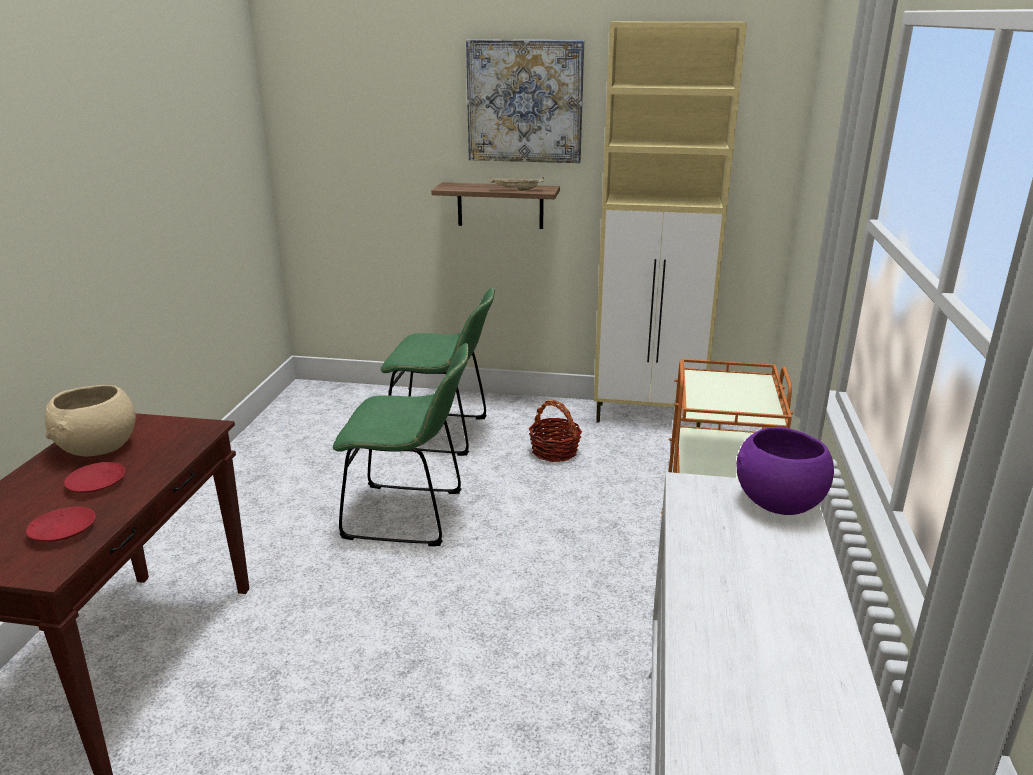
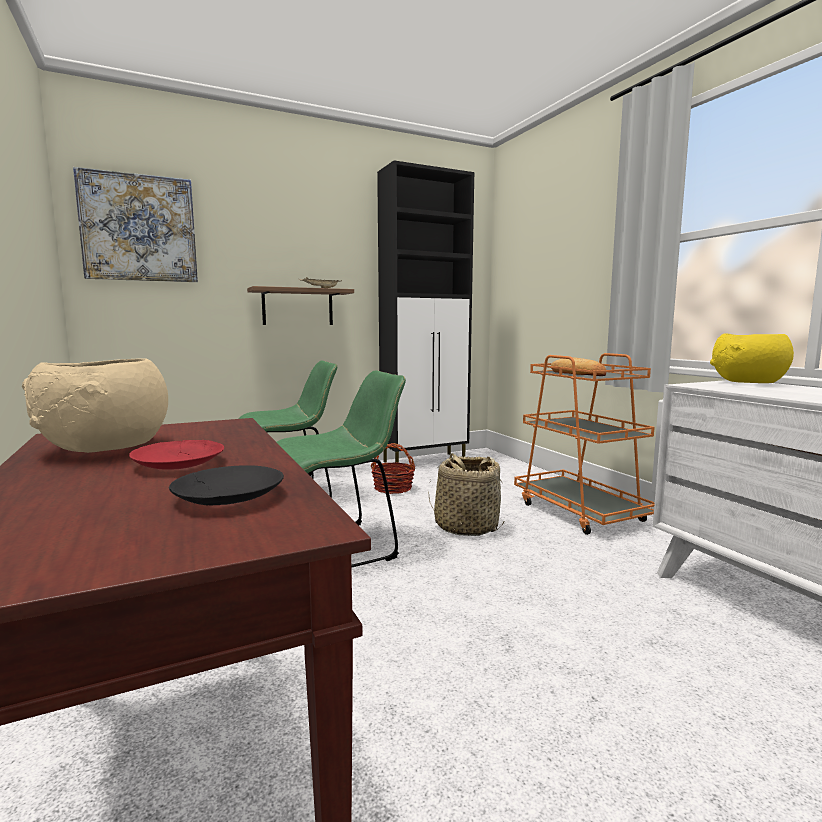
camera: 35 degrees left, 15 degrees down
red plate [26,507,96,542] -> black plate [169,465,284,505]
picture [466,39,584,163] -> picture moved to [73,167,198,282]
beige cabinet [594,22,747,427] -> black cabinet [377,160,474,463]
purple bowl [736,427,834,515] -> yellow bowl [710,334,794,383]
none -> basket [428,453,505,536]
none -> bread [551,357,606,376]

